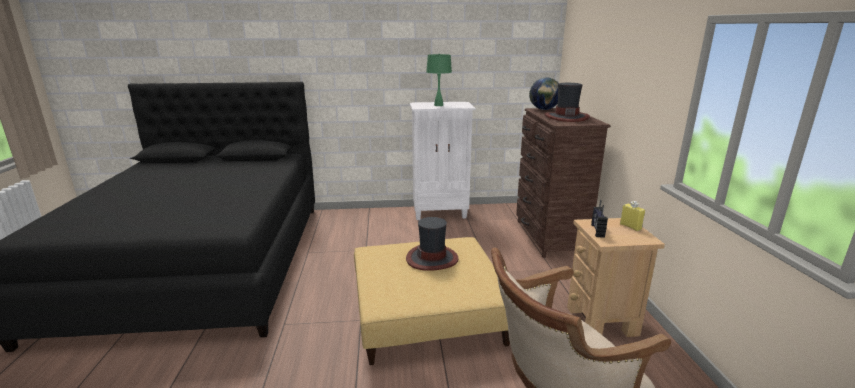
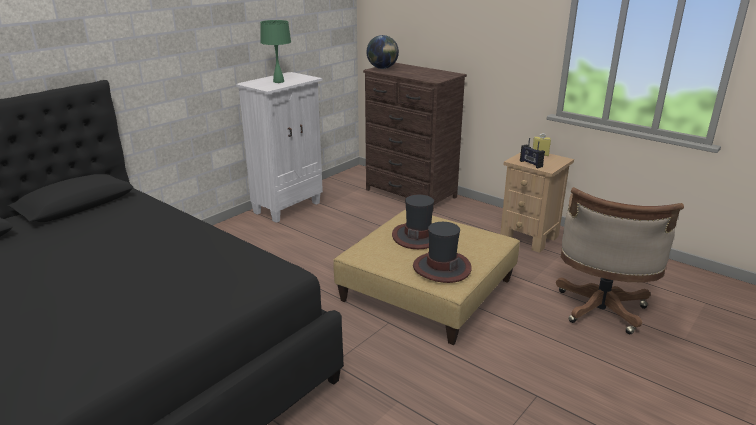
camera: 45 degrees left, 5 degrees up
hat [544,83,590,122] -> hat moved to [413,222,472,283]

